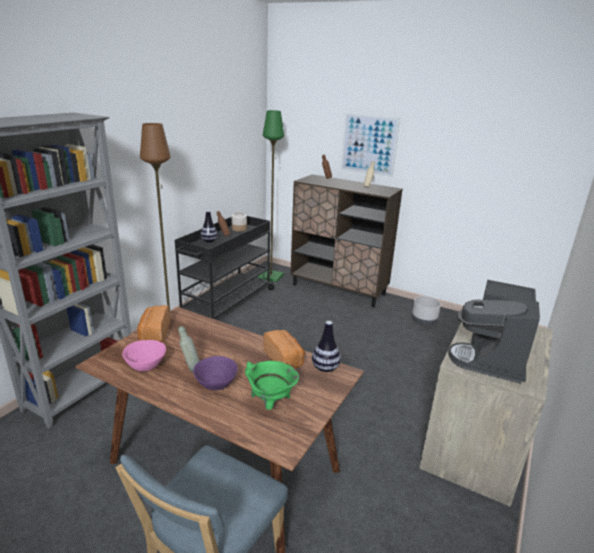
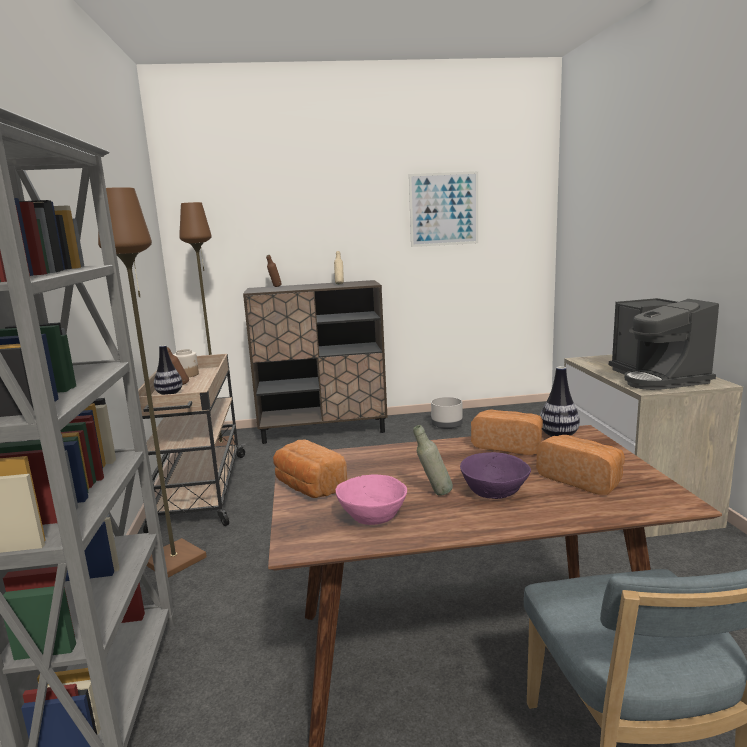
camera: 35 degrees left, 10 degrees down
black cart [175,216,275,319] -> beige cart [138,354,246,533]
green cooking pot [245,361,299,410] -> bread [536,435,625,495]
green floor lamp [258,110,284,282] -> brown floor lamp [179,202,235,446]
picture [341,113,400,177] -> picture moved to [409,171,478,247]

